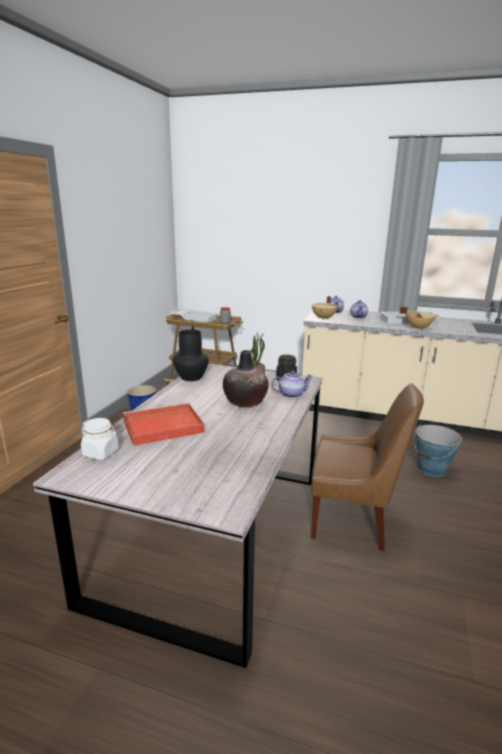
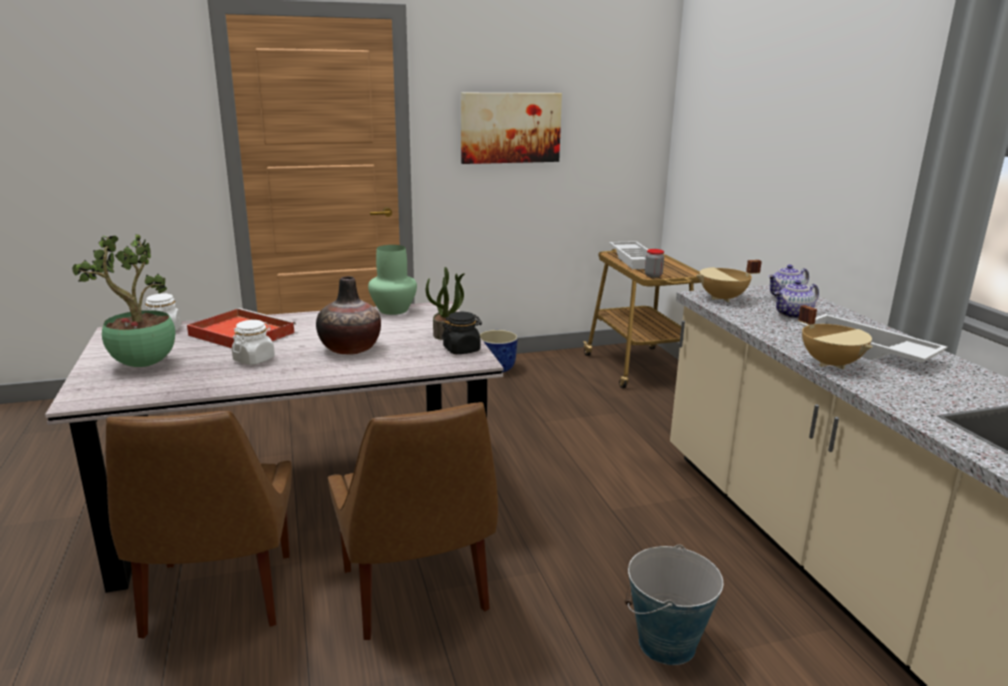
camera: 55 degrees right, 0 degrees up
black vase [173,330,209,381] -> green vase [368,245,417,315]
teapot [271,371,312,398] -> none
none -> potted plant [72,234,175,367]
none -> brown chair [106,411,292,639]
none -> white jar [232,320,275,365]
none -> picture [461,93,562,164]

